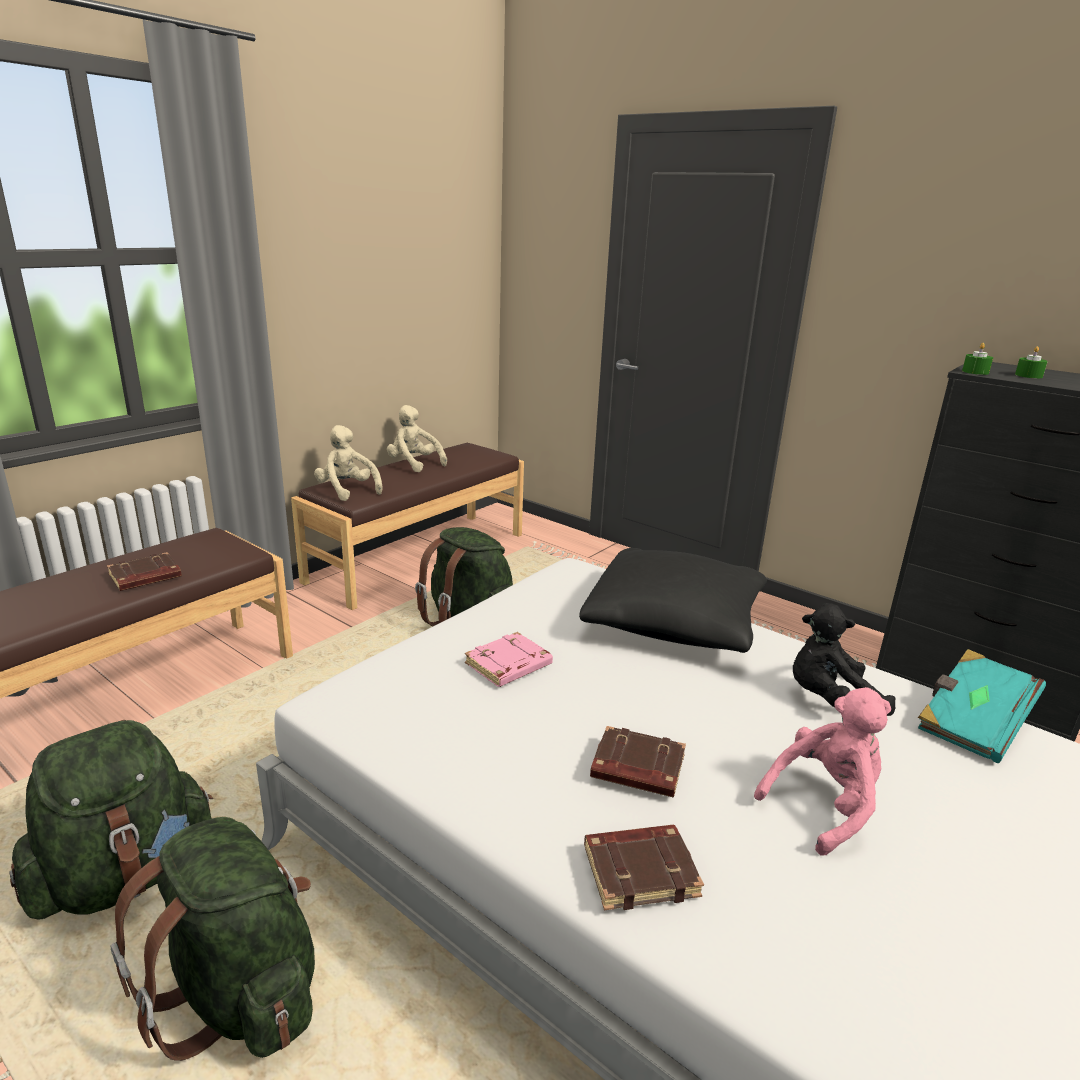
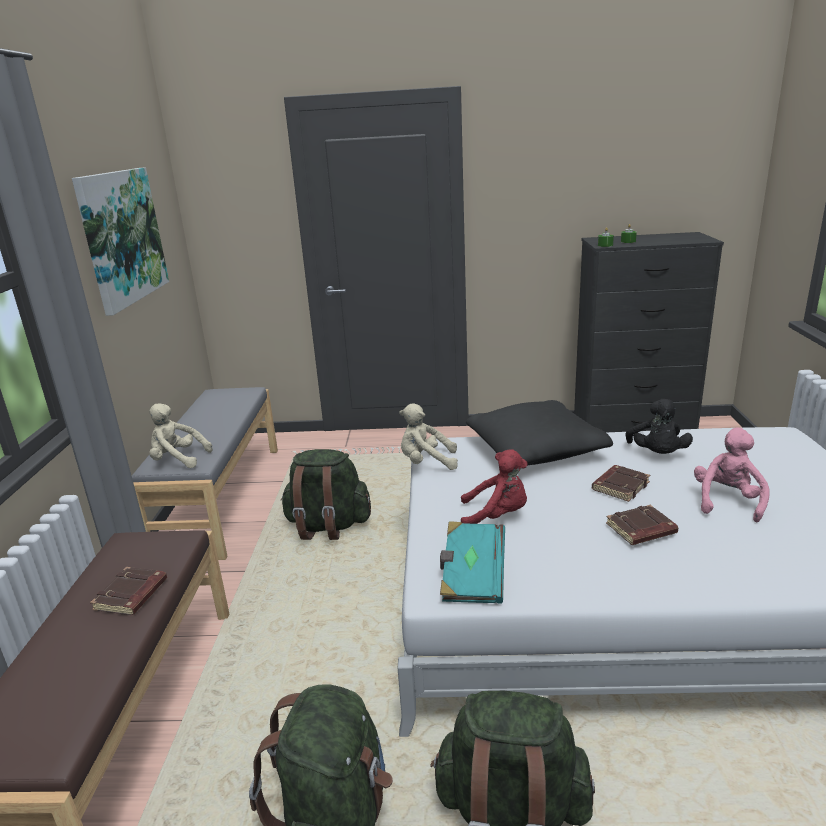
camera: 35 degrees left, 0 degrees up
brown bench [291,443,524,610] -> grey bench [132,387,278,560]
beige plush toy [387,405,447,472] -> beige plush toy moved to [399,404,458,470]
pink book [465,632,553,687] -> red plush toy [461,449,527,524]
brown book [584,825,704,910] -> brown book moved to [592,465,650,502]
black plush toy [793,603,895,716] -> black plush toy turned 45 degrees counterclockwise [625,399,693,454]
turquoise book [918,649,1046,763] -> turquoise book moved to [440,521,505,604]
none -> picture [72,167,169,316]

